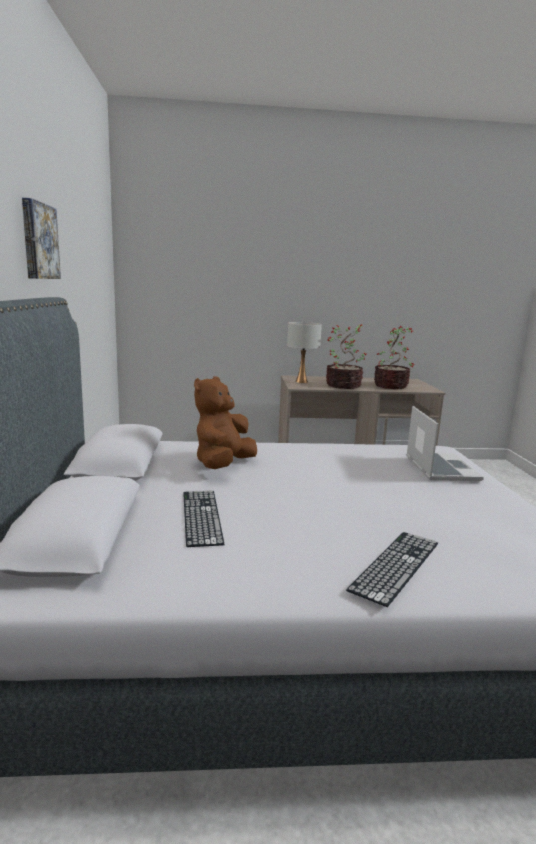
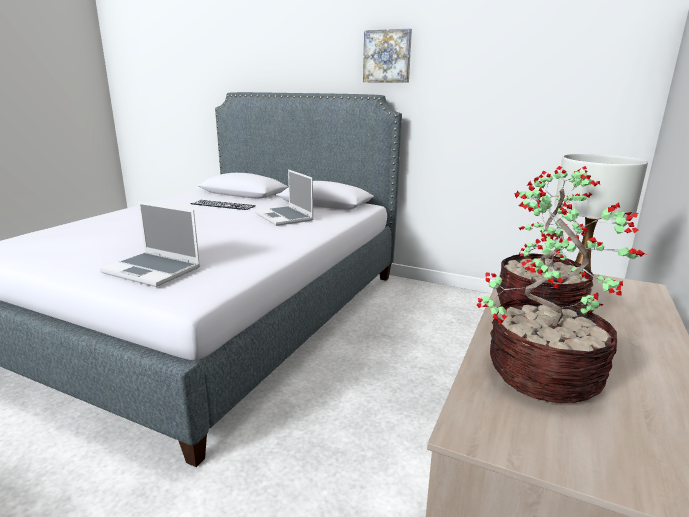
camera: 120 degrees right, 5 degrees up
brown plush toy [194,376,257,469] -> laptop [255,169,314,226]
keyboard [346,532,438,607] -> none

